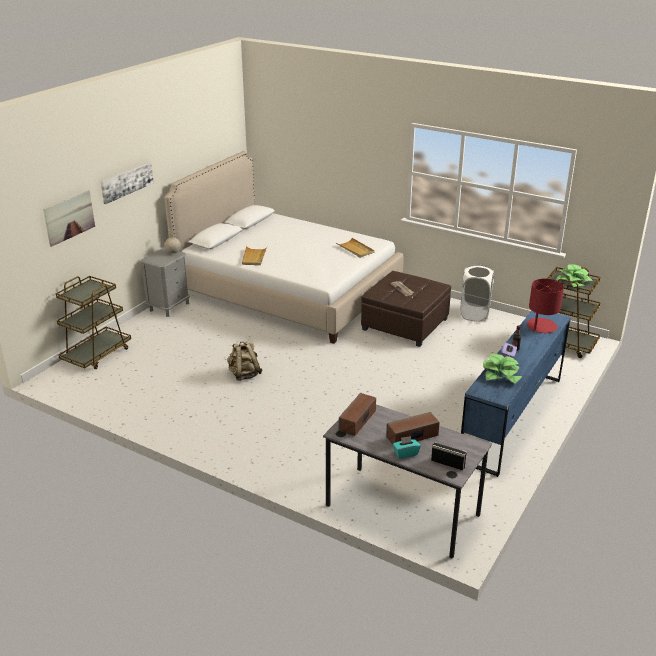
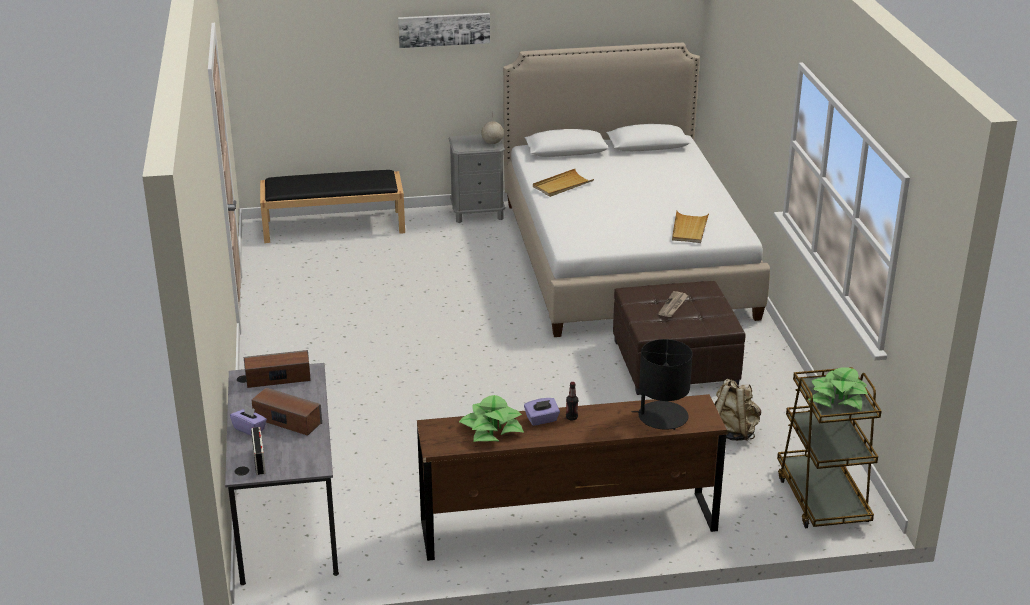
camera: 50 degrees right, 0 degrees up
picture [43,190,95,247] -> none
brown cart [56,276,131,369] -> black bench [260,170,405,243]
beige backpack [227,340,263,381] -> beige backpack moved to [714,379,761,441]
turquoise tissue box [393,436,421,459] -> purple tissue box [230,405,267,436]
white laundry basket [460,264,495,322] -> none
blue dresser [461,311,571,477] -> brown dresser [417,394,727,561]
red table lamp [527,279,564,333] -> black table lamp [631,339,693,430]

